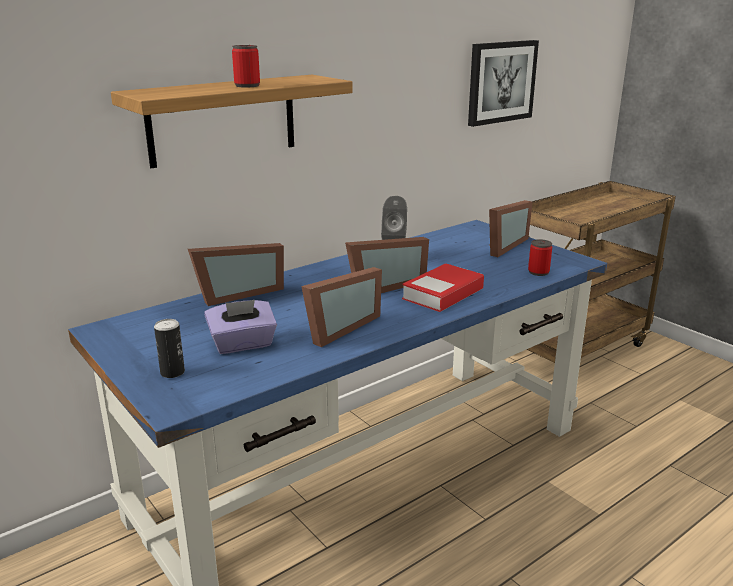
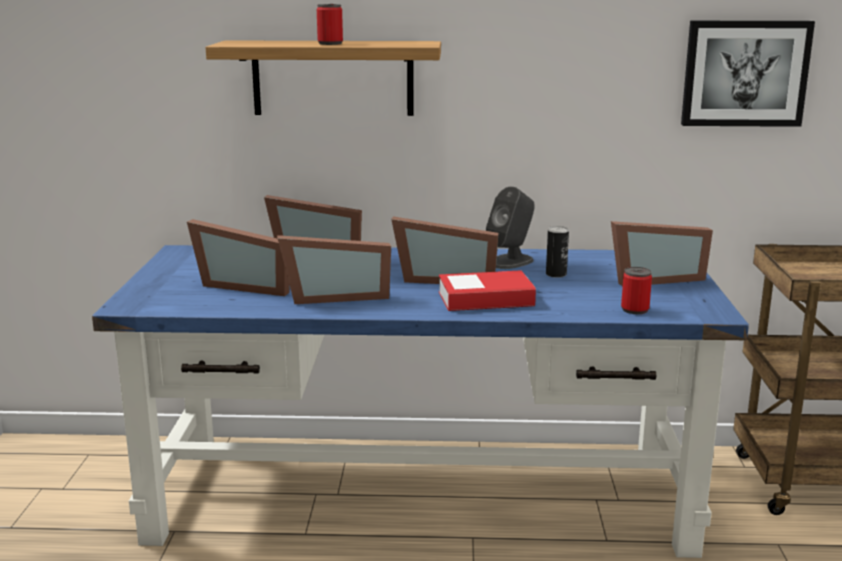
camera: 40 degrees right, 5 degrees down
can [154,319,185,378] -> can moved to [546,226,569,278]
purple tissue box [204,300,277,354] -> picture frame [187,219,290,296]

